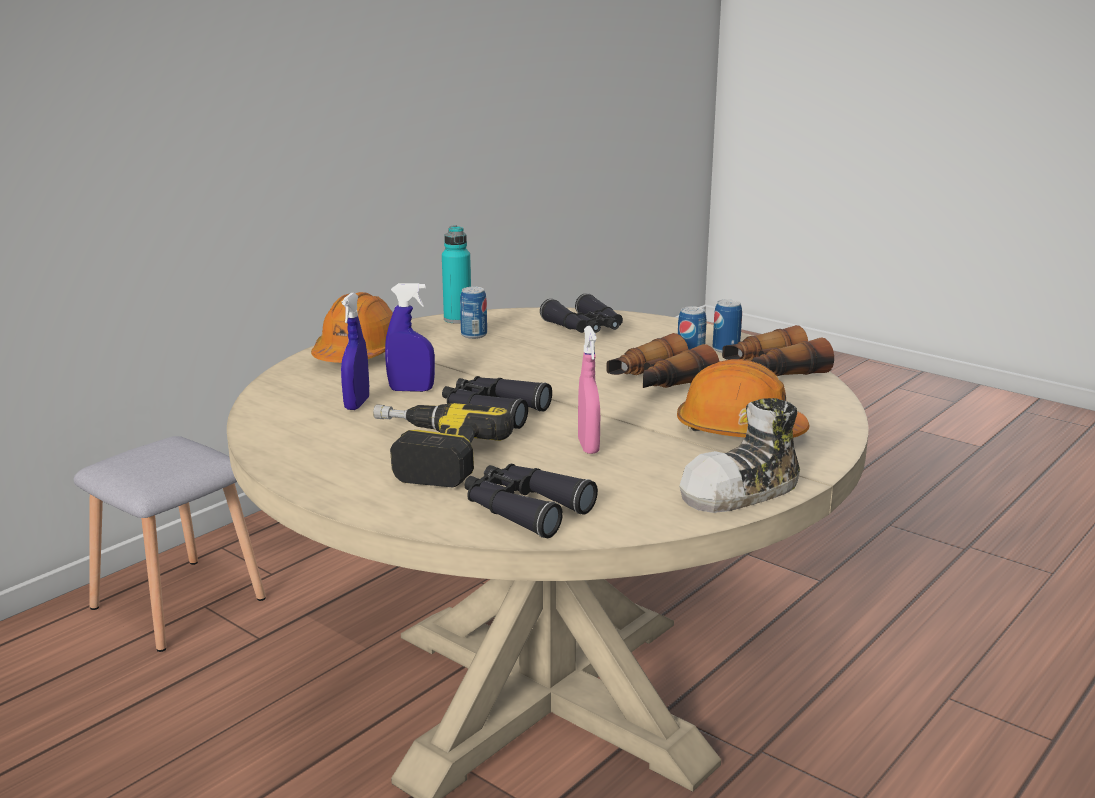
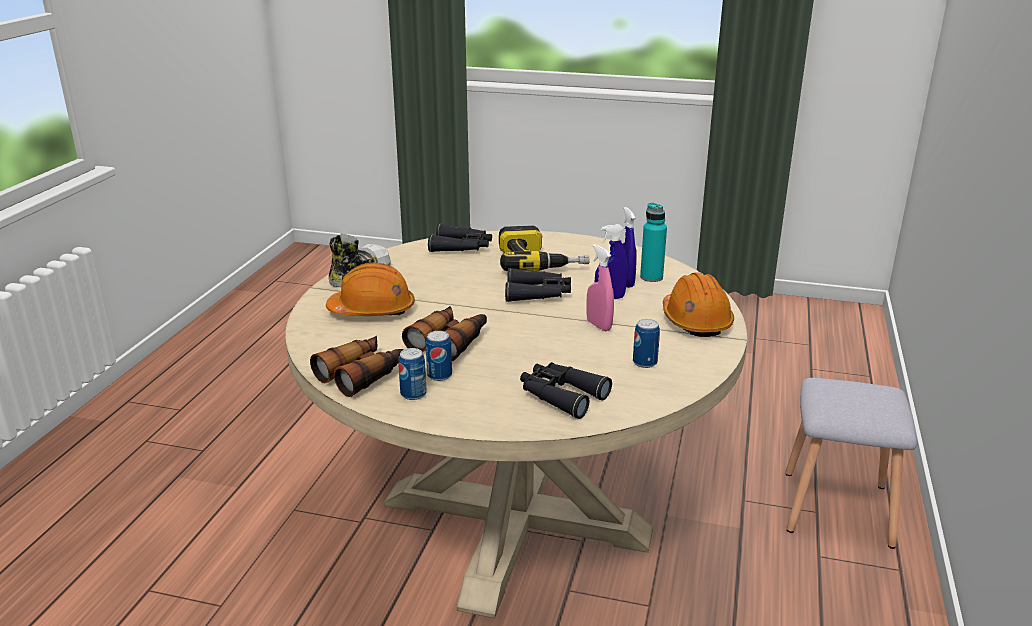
camera: 155 degrees right, 5 degrees up
turquoise bottle [442,225,471,324] -> turquoise bottle moved to [640,203,667,282]
pink spray bottle [578,326,600,454] -> pink spray bottle moved to [586,244,614,331]

